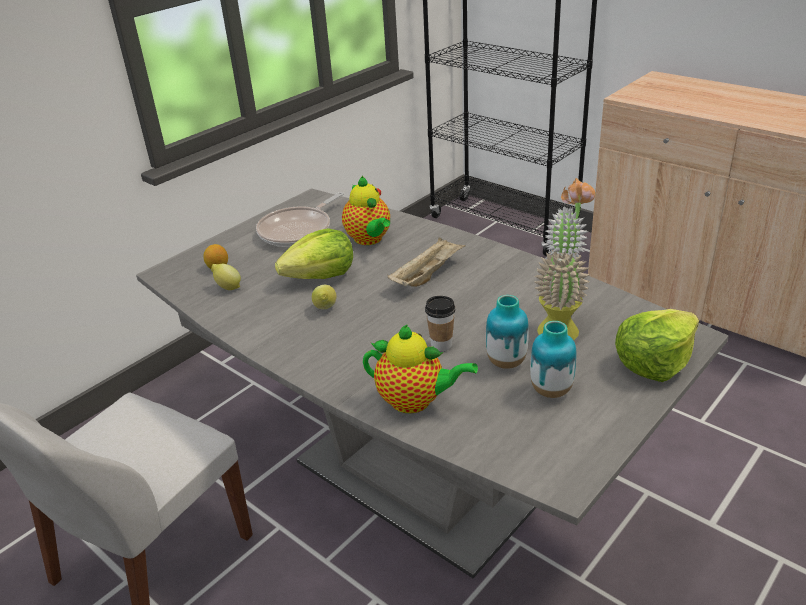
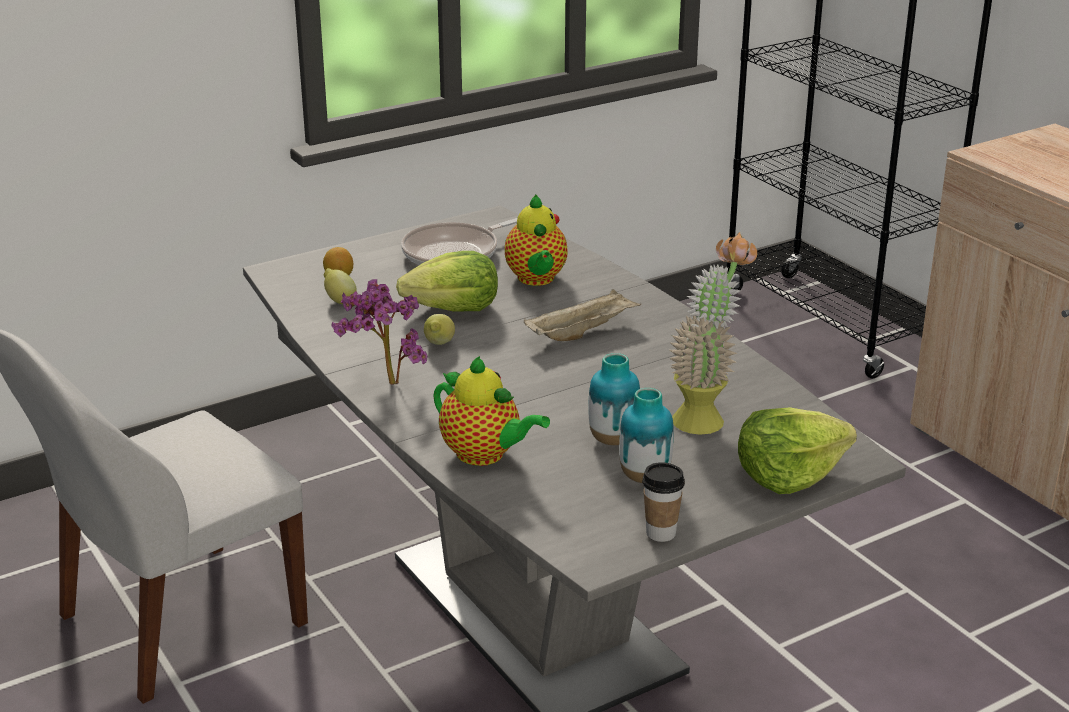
camera: 15 degrees right, 5 degrees down
cup [425,296,455,351] -> cup moved to [642,462,685,542]
none -> potted plant [332,279,427,385]

